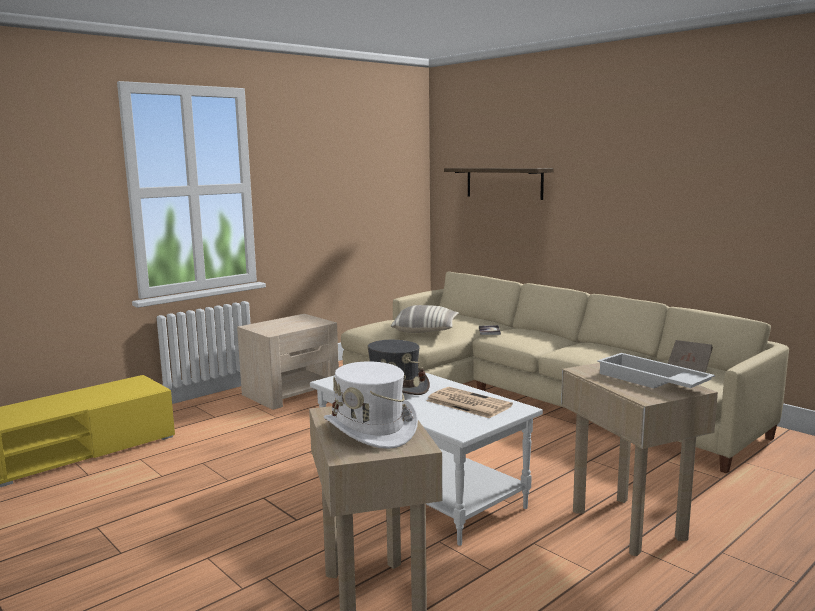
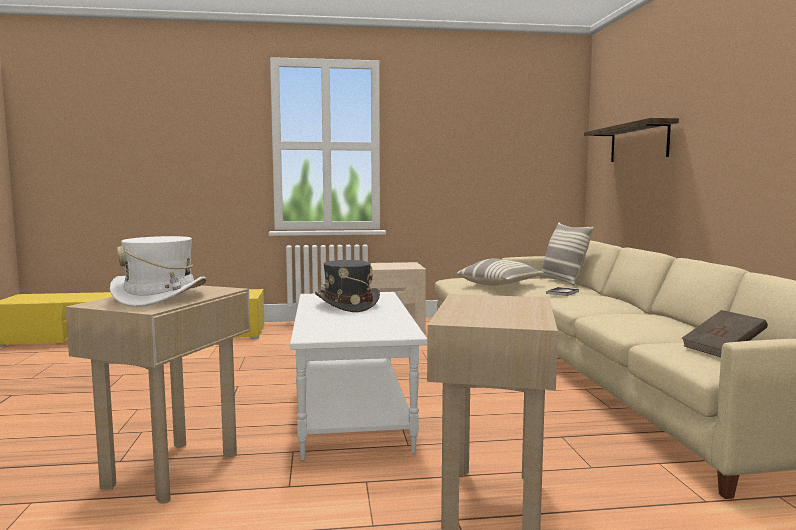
camera: 35 degrees right, 5 degrees down
newspaper [427,387,513,418] -> none
white tray [597,353,715,388] -> none
none -> pillow [539,223,594,285]

